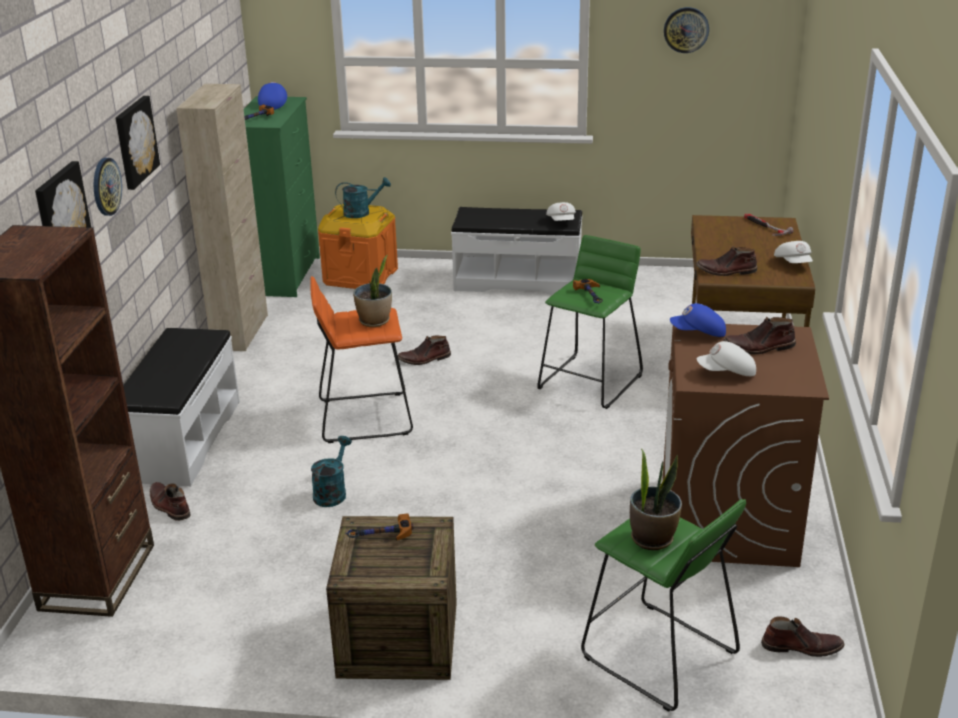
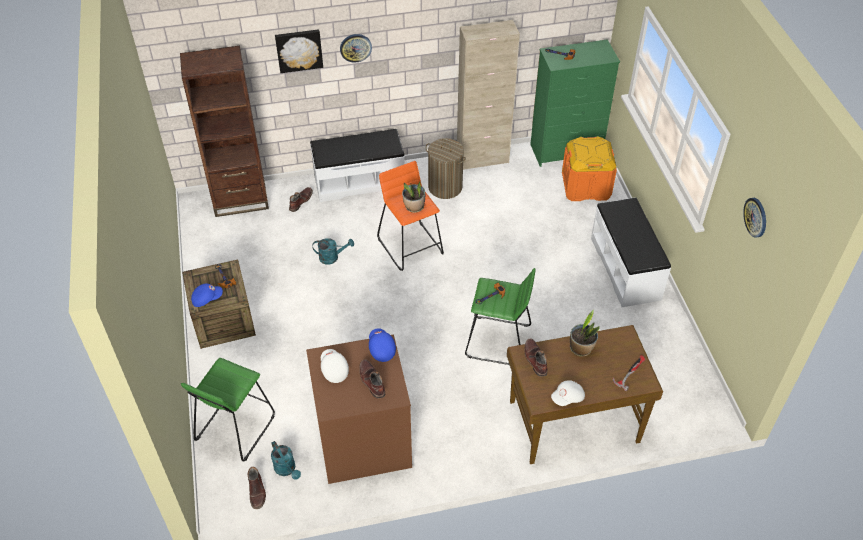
camera: 70 degrees right, 20 degrees up
picture [116,96,160,190] -> none
blue cap [258,82,287,110] -> blue cap moved to [191,283,223,307]
turquoise watering can [335,177,391,218] -> turquoise watering can moved to [271,441,301,480]
brown boot [398,336,451,365] -> none
white cap [546,202,576,221] -> none
potted plant [630,448,682,550] -> potted plant moved to [570,309,600,357]
none -> laundry basket [425,138,466,199]

